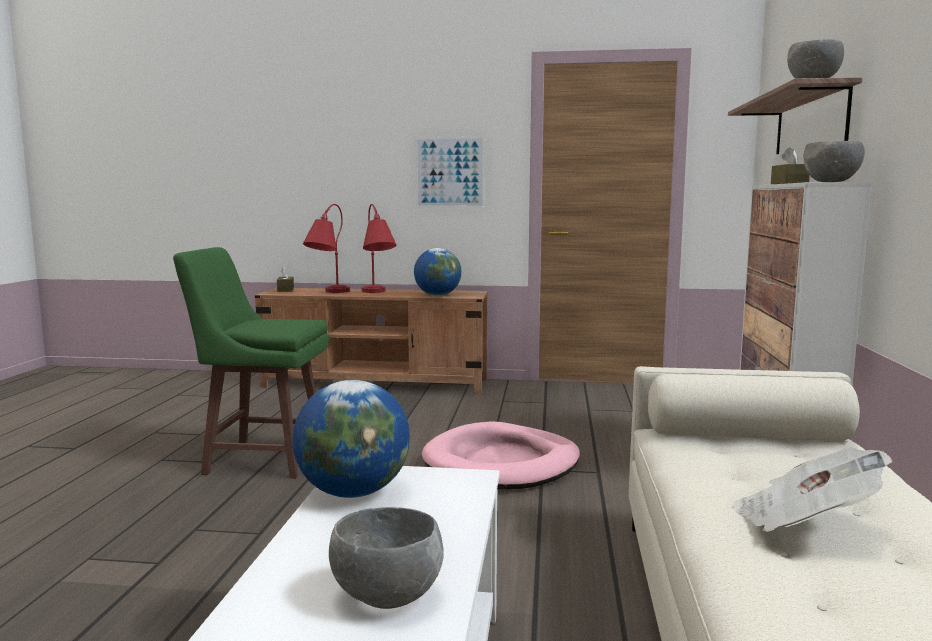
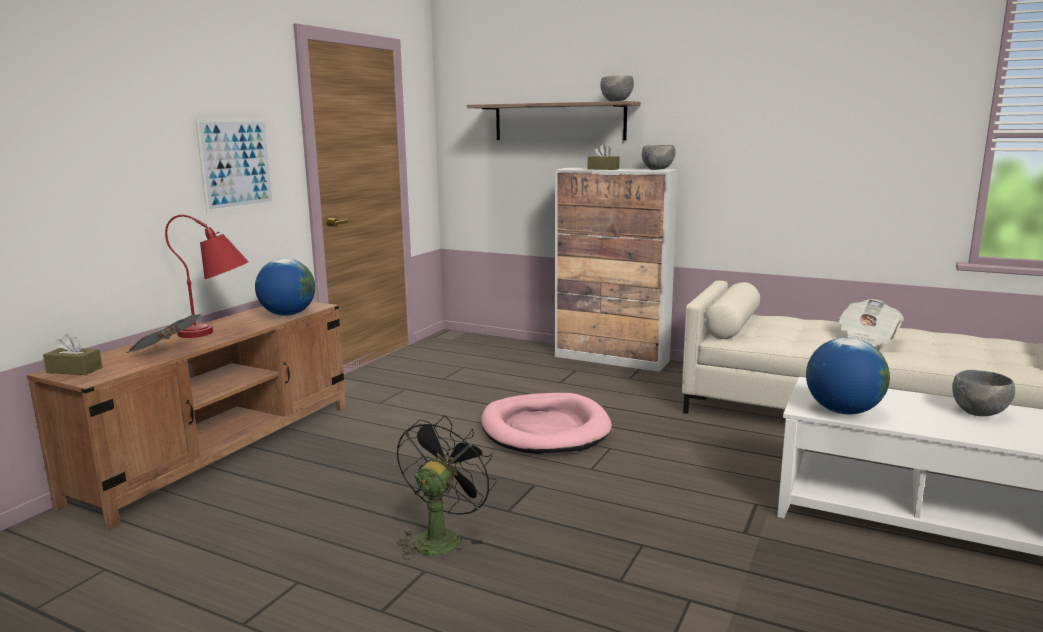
camera: 70 degrees left, 5 degrees up
green stool [173,247,329,479] -> black fan [397,415,496,560]
red table lamp [303,204,350,293] -> newspaper [126,314,201,353]

